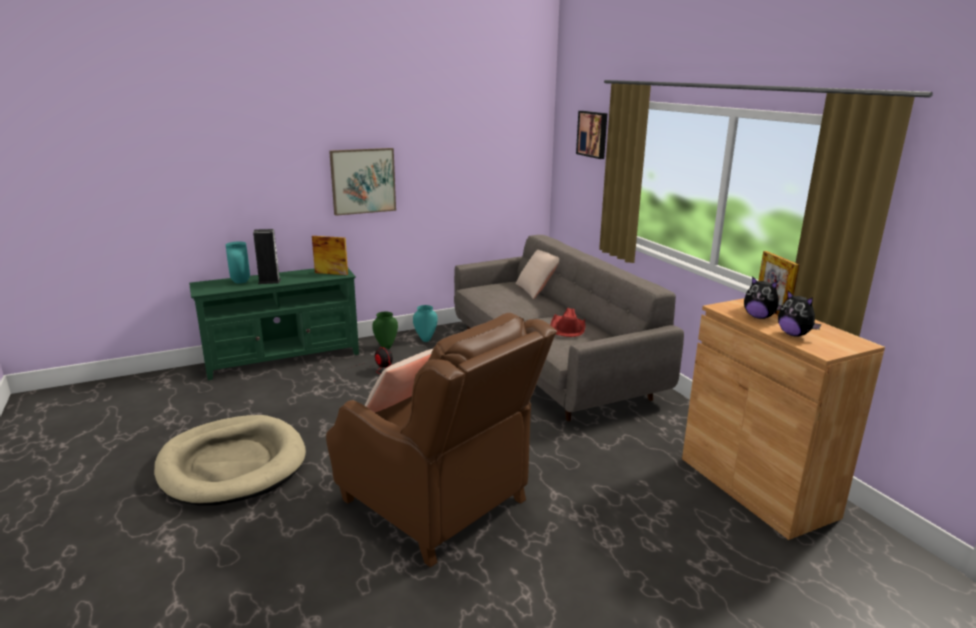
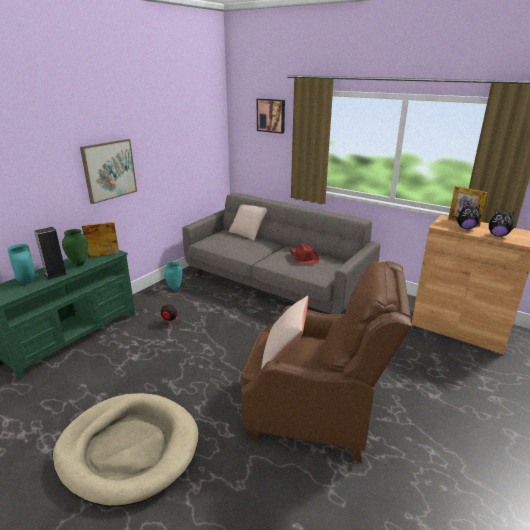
camera: 30 degrees left, 5 degrees up
green vase [372,312,398,349] -> green vase moved to [62,229,88,266]

